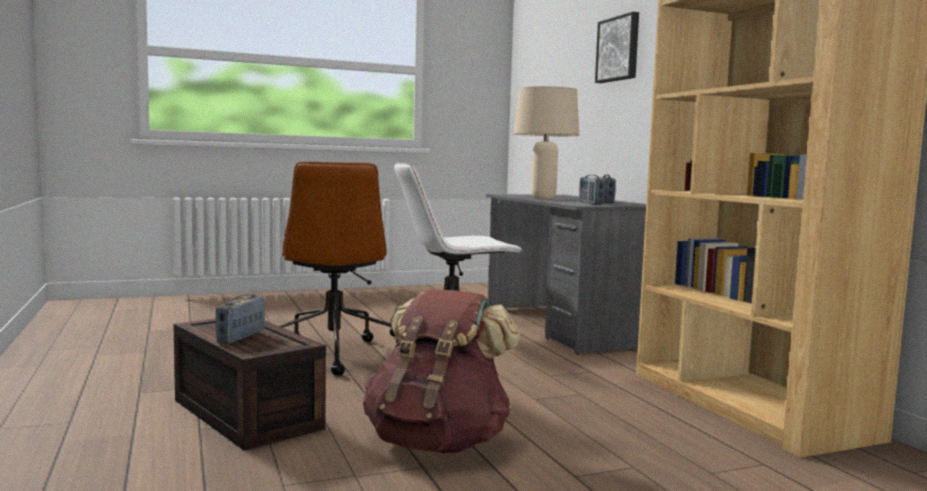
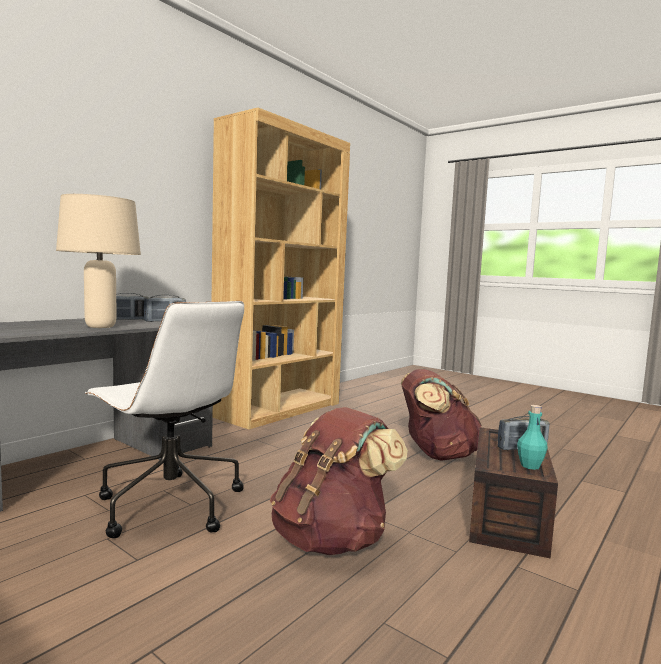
camera: 120 degrees left, 0 degrees up
brown office chair [278,162,399,376] -> brown backpack [270,407,408,555]
picture [595,12,639,83] -> none
none -> turquoise bottle [517,405,548,470]

